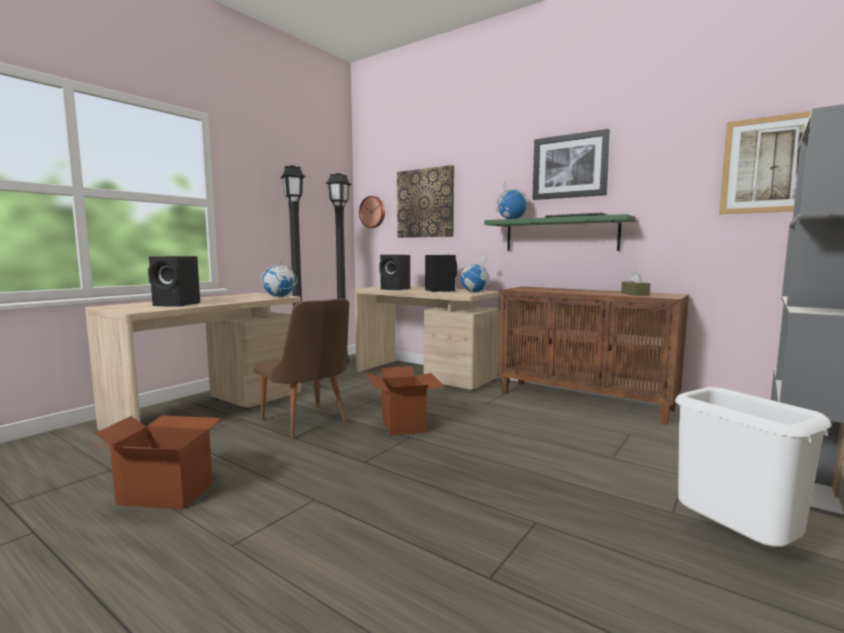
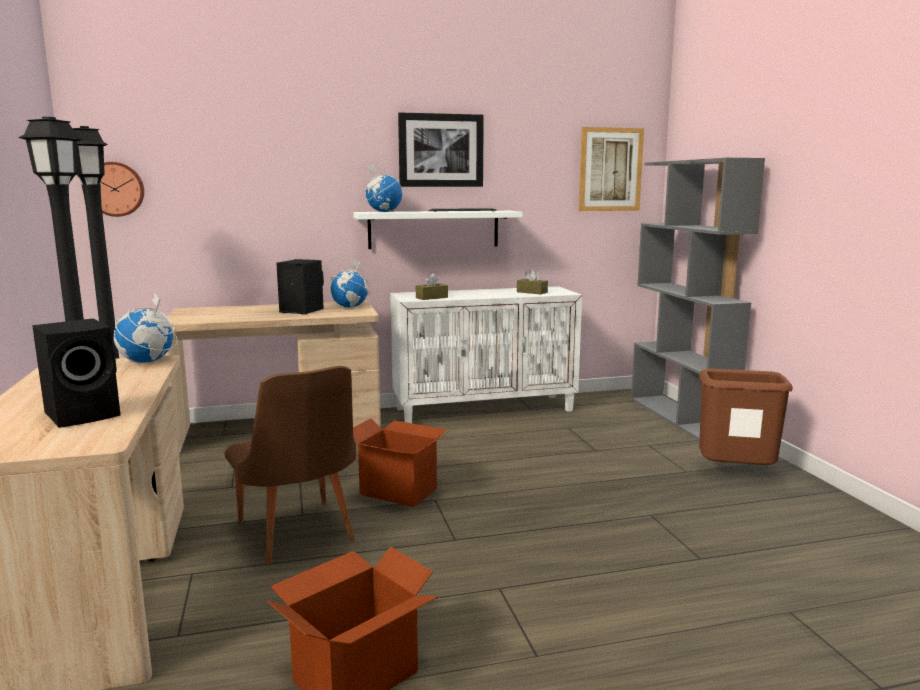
camera: 50 degrees left, 5 degrees up
brown chair [254,298,349,439] -> brown chair turned 60 degrees clockwise [225,366,356,565]
black speaker [379,255,410,290] -> none
picture [397,165,454,238] -> none
green shelf [484,214,635,251] -> white shelf [353,211,523,249]
brown cabinet [498,287,689,425] -> white cabinet [390,286,582,423]
white trash can [675,387,832,547] -> brown trash can [698,368,793,465]
none -> brown tissue box [416,273,448,300]

